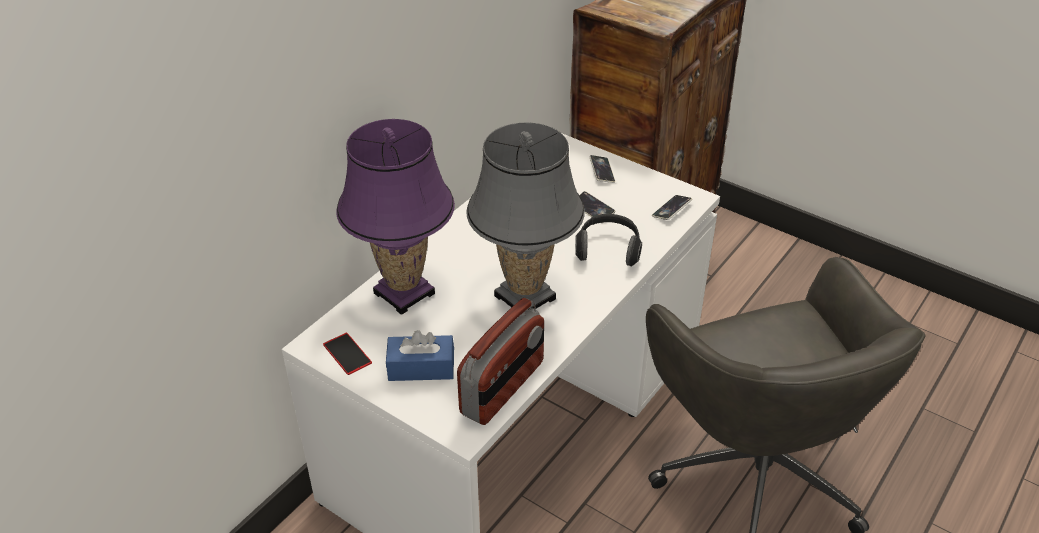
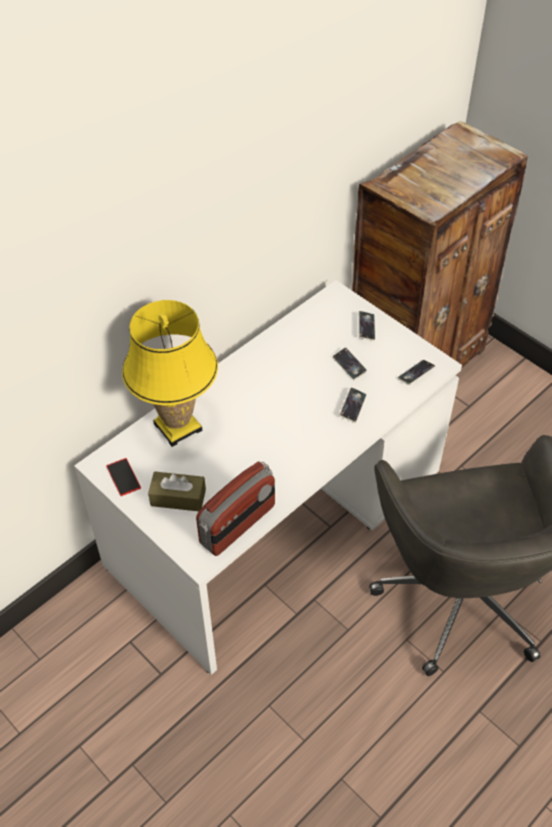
camera: 10 degrees right, 10 degrees up
purple table lamp [336,119,455,315] -> yellow table lamp [122,300,218,447]
blue tissue box [386,330,454,381] -> brown tissue box [148,471,206,511]
grey table lamp [466,122,585,310] -> none
headphones [575,214,642,266] -> phone [339,387,367,423]

